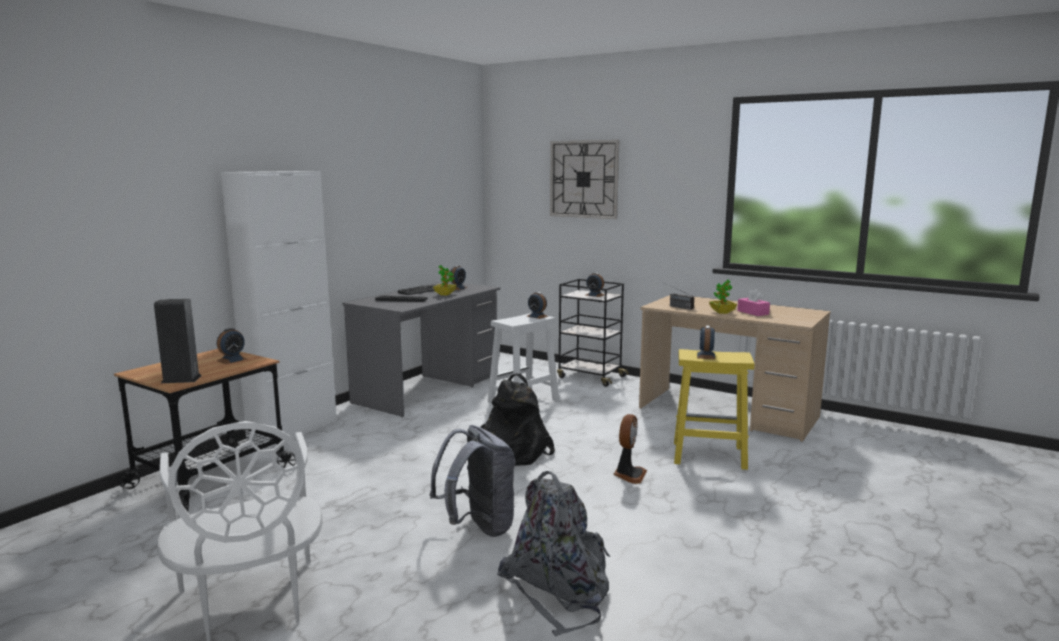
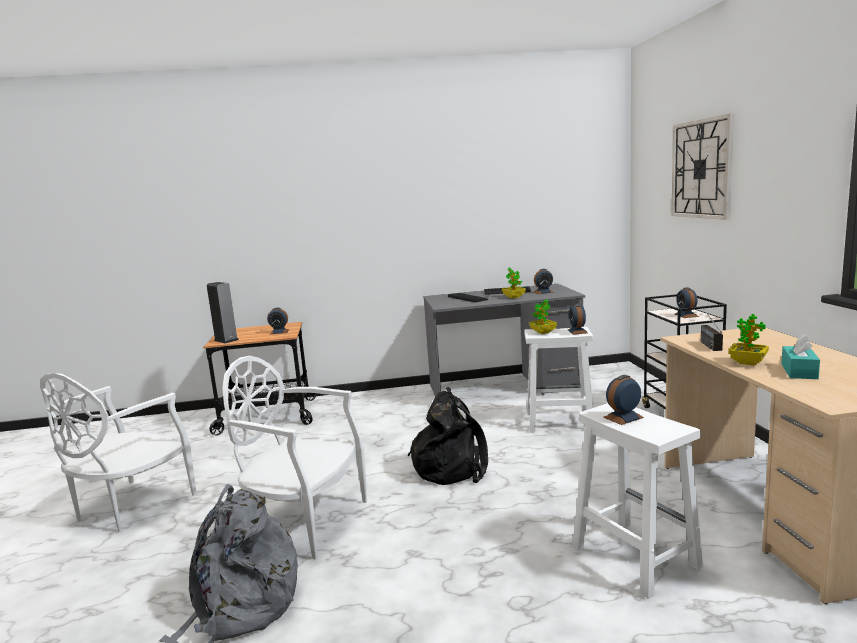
camera: 50 degrees right, 0 degrees up
white cabinet [221,171,337,448] -> none
grey backpack [430,425,516,537] -> white chair [222,356,367,560]
fan [613,414,647,484] -> none
yellow stool [674,349,754,470] -> white stool [572,403,703,598]
pink tissue box [737,289,770,316] -> turquoise tissue box [781,334,820,379]
none -> potted plant [529,299,557,334]

